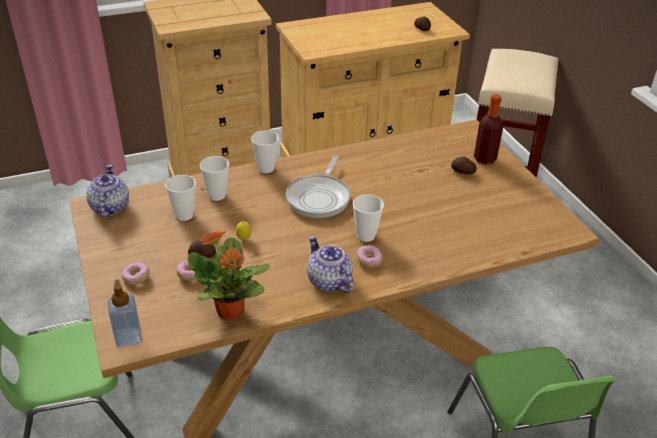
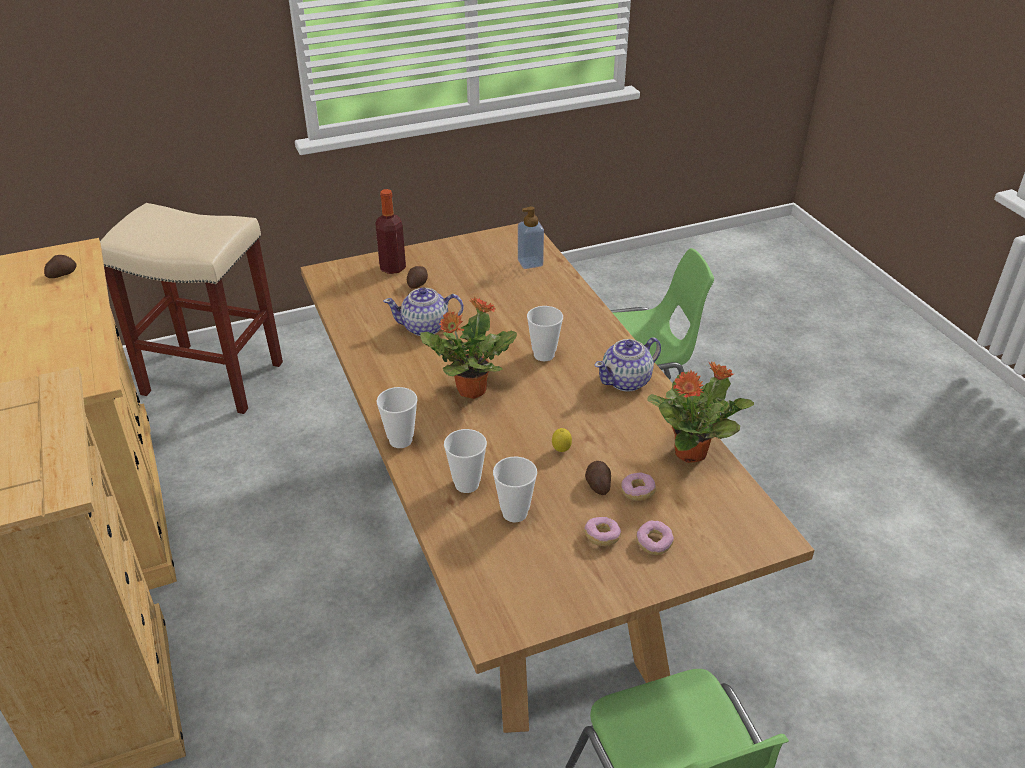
camera: 90 degrees left, 0 degrees up
teapot [86,164,129,218] -> teapot moved to [383,287,464,336]
soap dispenser [108,279,142,348] -> soap dispenser moved to [518,206,544,269]
frying pan [286,155,351,218] -> potted plant [420,297,517,399]
donut [357,245,383,268] -> donut moved to [584,517,621,546]

